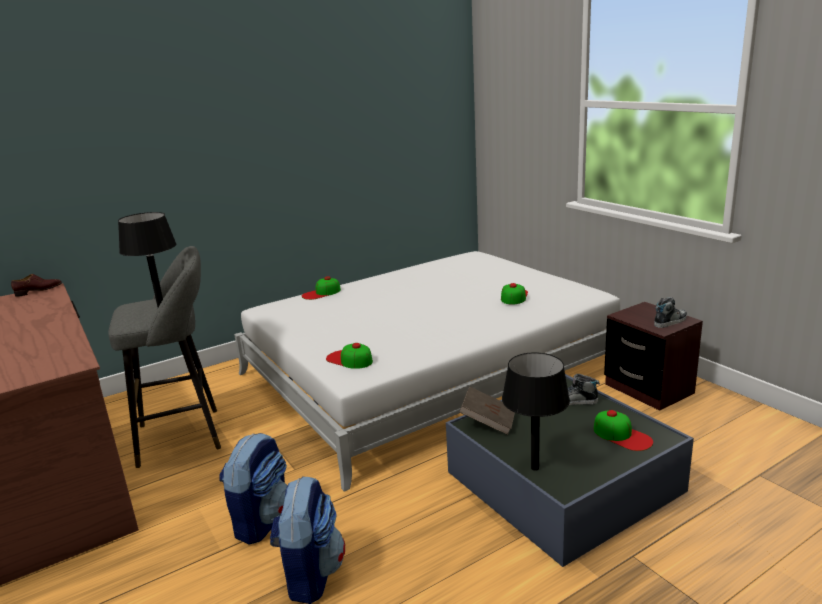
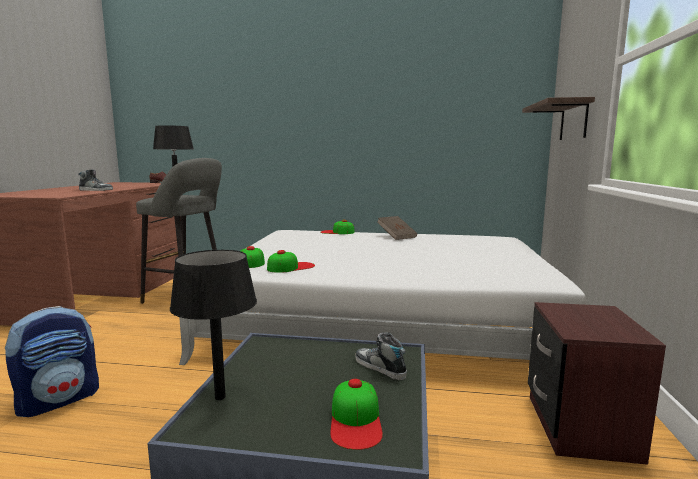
camera: 40 degrees right, 10 degrees down
backpack [219,433,287,545] -> none
brown book [459,387,515,435] -> brown book moved to [377,216,417,240]
cap [501,283,528,305] -> cap moved to [267,250,315,273]
shoe [654,297,687,328] -> shoe moved to [78,170,113,191]
none -> shelf [522,97,595,140]

